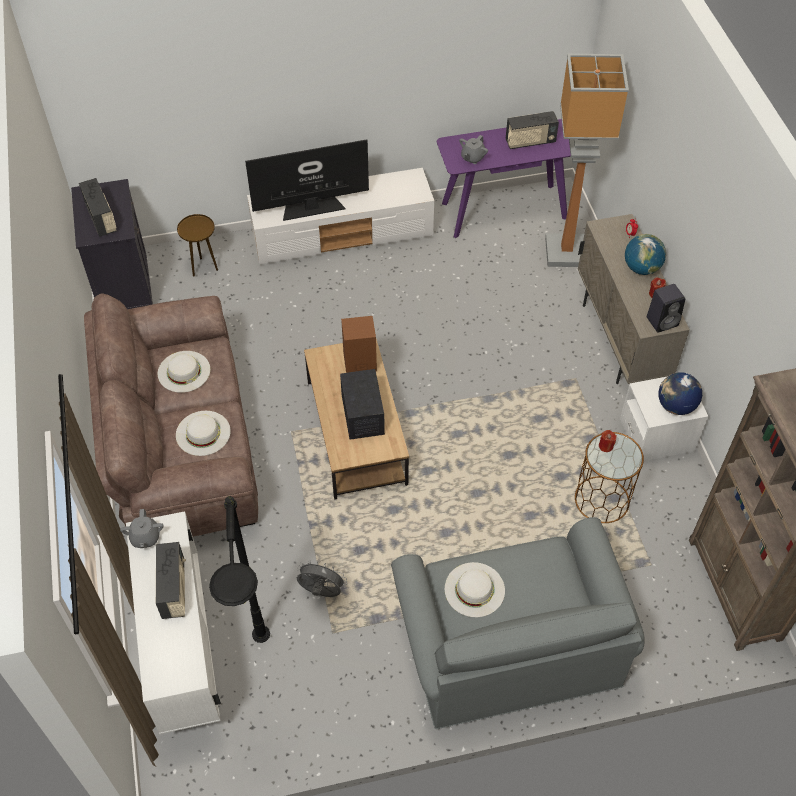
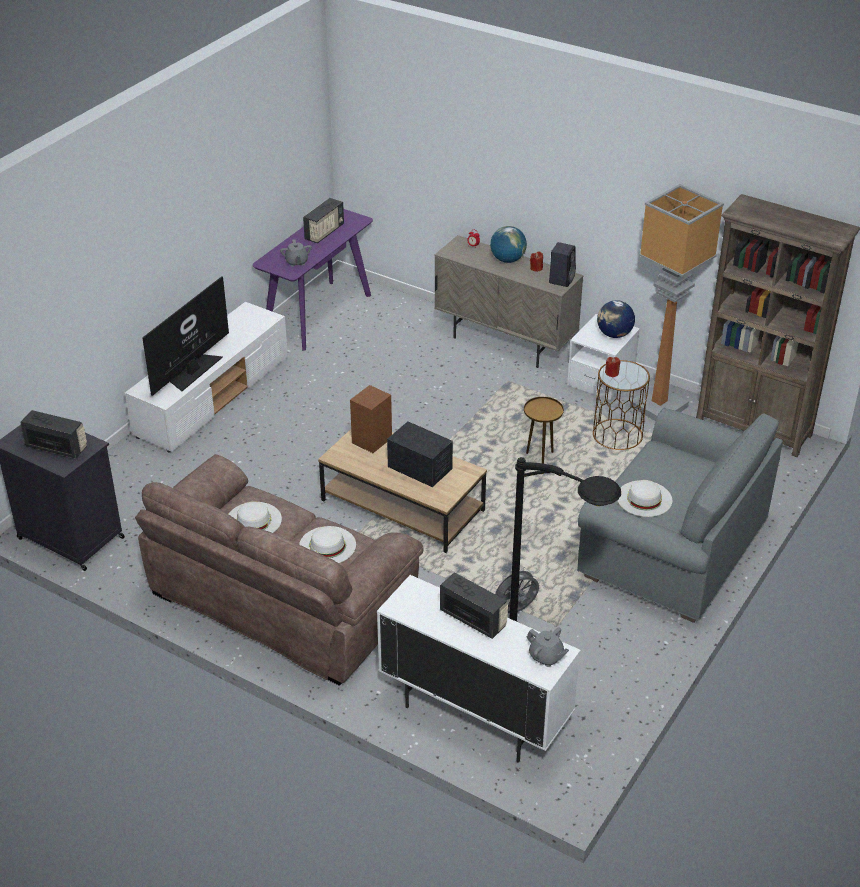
camera: 45 degrees left, 15 degrees down
grey teapot [120,509,164,548] -> grey teapot moved to [526,627,569,667]
brown side table [177,214,218,277] -> brown side table moved to [524,397,564,464]
floor lamp [545,54,629,267] -> floor lamp moved to [630,184,724,421]

